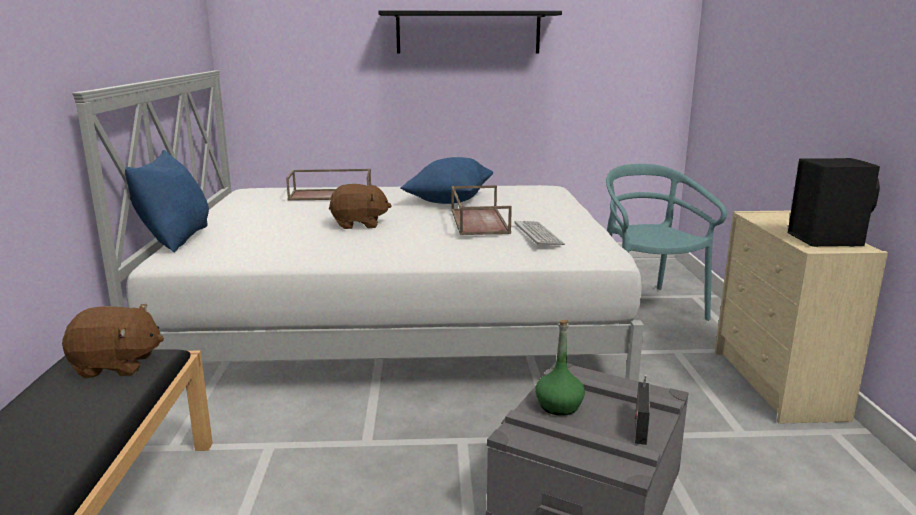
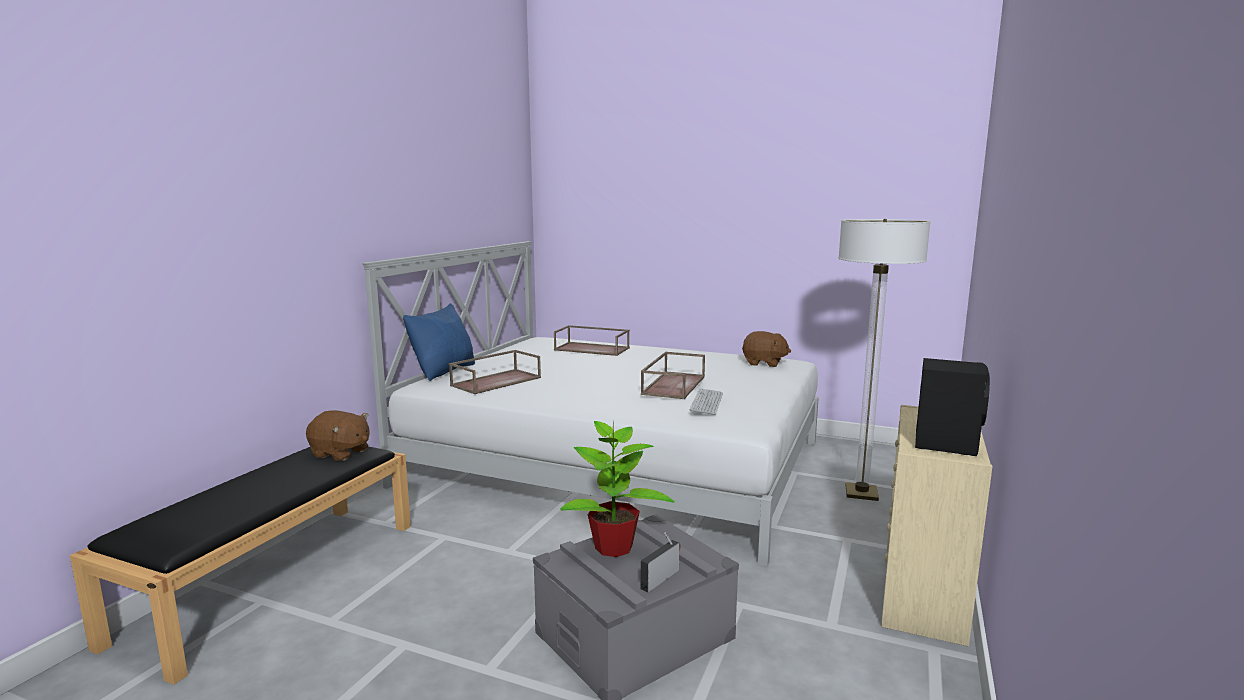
camera: 25 degrees right, 5 degrees down
brown plush toy [329,184,392,229] -> brown plush toy moved to [742,331,791,367]
black shelf [378,11,562,54] -> none
blue pillow [400,157,493,204] -> none
green bottle [535,320,585,416] -> potted plant [560,421,675,557]
turquoise chair [606,164,727,321] -> floor lamp [838,219,931,501]
none -> brown tray [449,350,541,394]

